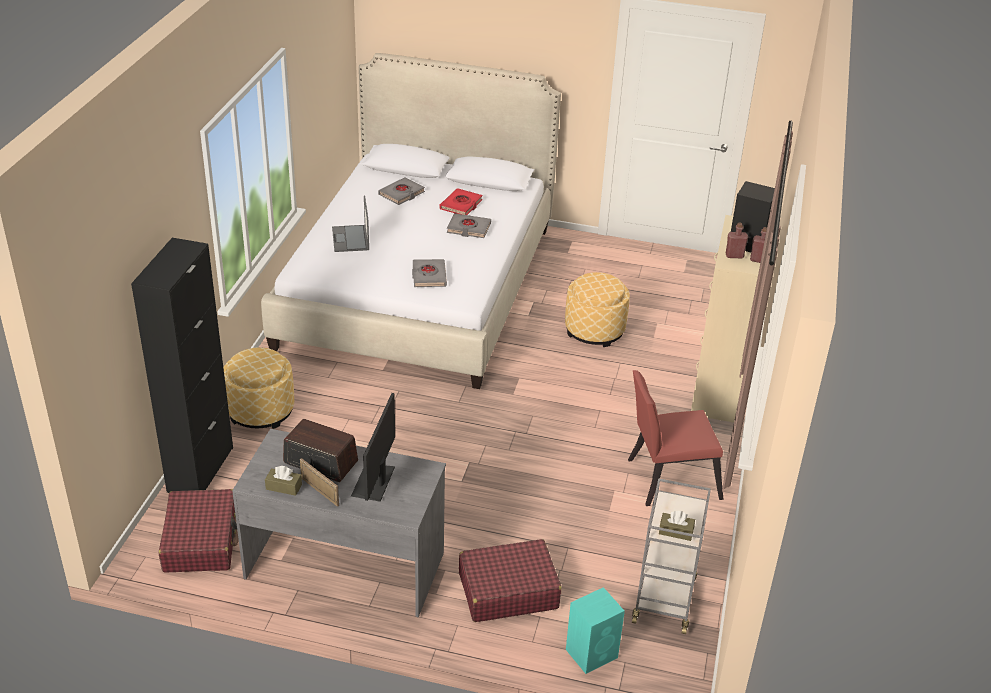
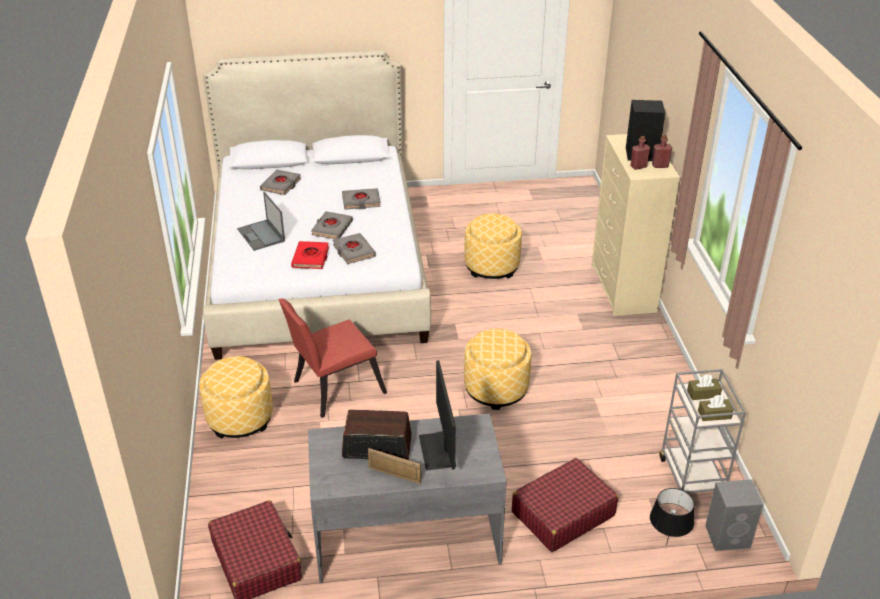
camera: 20 degrees left, 0 degrees up
black cabinet [131,238,233,493] -> none
brown tissue box [265,466,302,496] -> brown tissue box moved to [687,374,722,400]
red book [439,188,483,215] -> red book moved to [291,241,329,269]
turquoise speaker [566,587,625,674] -> black table lamp [650,488,694,546]
red chair [628,370,724,506] -> red chair moved to [278,298,387,418]
none -> grey book [311,211,353,239]
none -> ottoman [464,329,531,410]
none -> grey speaker [705,479,763,551]

